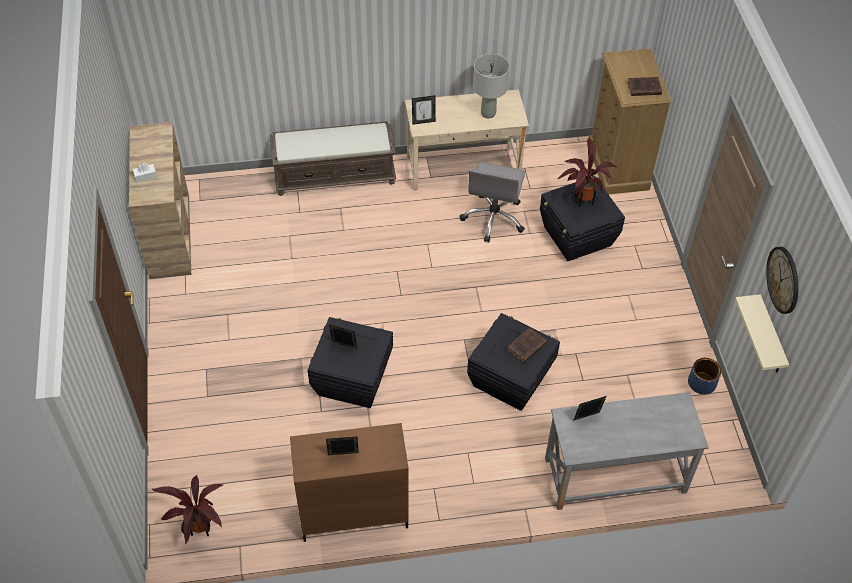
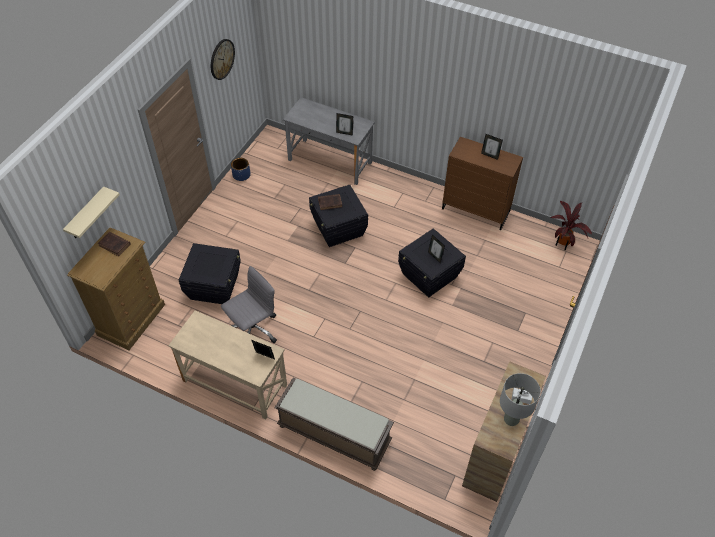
camera: 145 degrees left, 0 degrees up
grey table lamp [473,54,510,118] -> grey table lamp moved to [500,373,541,426]
potted plant [557,138,616,207] -> none
beige shelf [735,294,789,373] -> beige shelf moved to [63,186,120,238]

